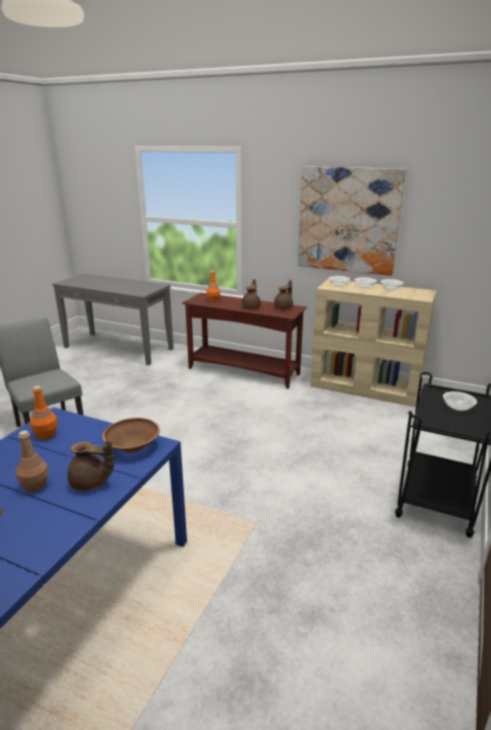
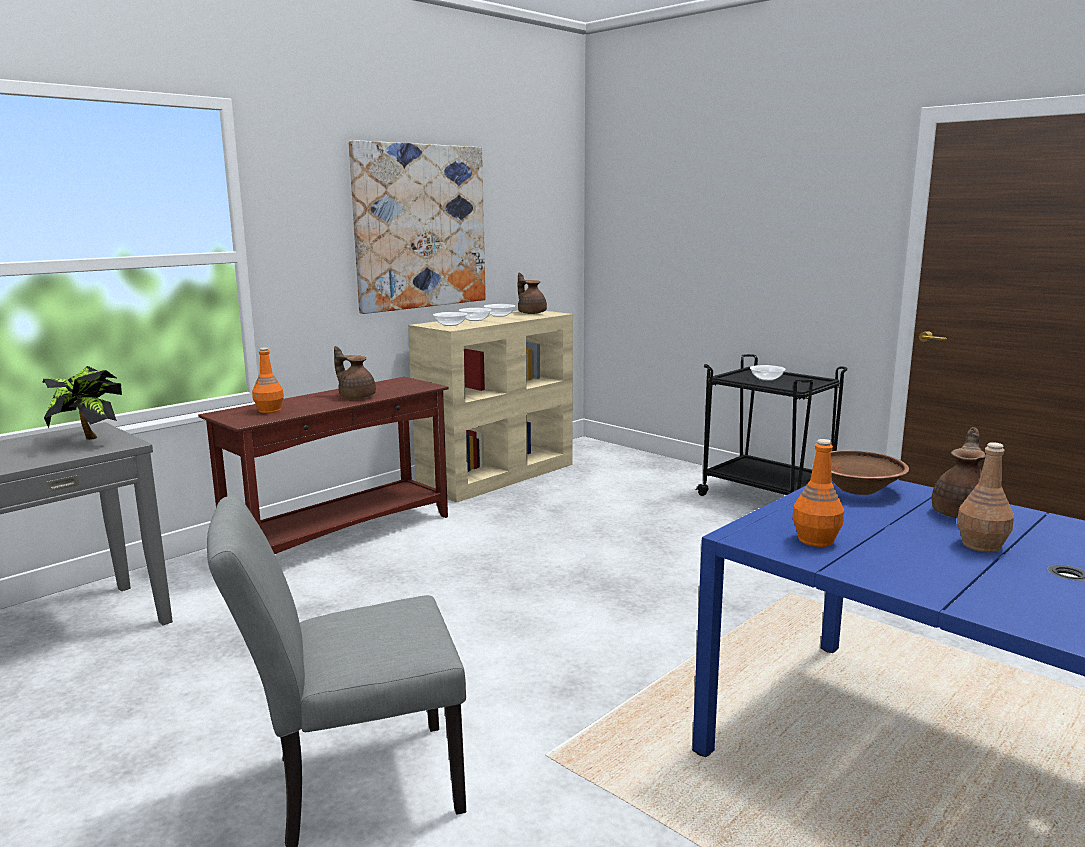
camera: 70 degrees left, 10 degrees down
brown teapot [274,280,293,309] -> brown teapot moved to [518,273,547,314]
none -> potted plant [42,366,122,440]

